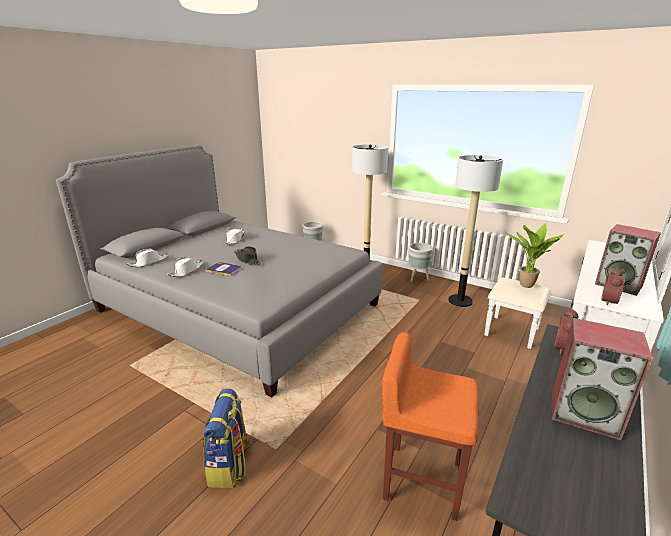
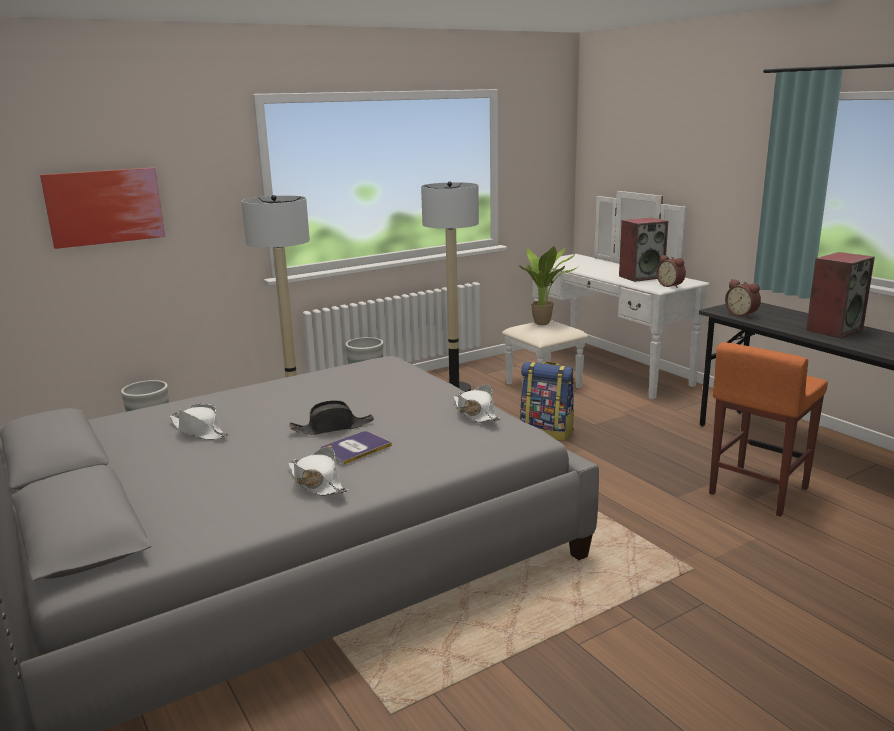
camera: 65 degrees left, 5 degrees down
white hat [126,249,169,267] -> white hat moved to [454,384,501,423]
backpack [203,388,252,488] -> backpack moved to [520,361,575,441]
none -> picture [40,168,165,249]

